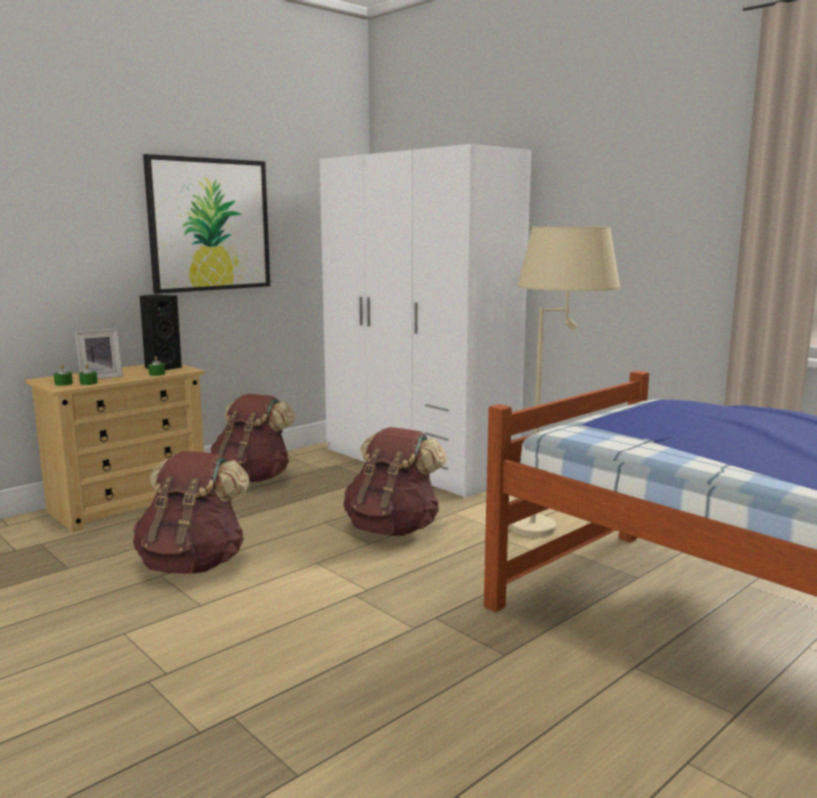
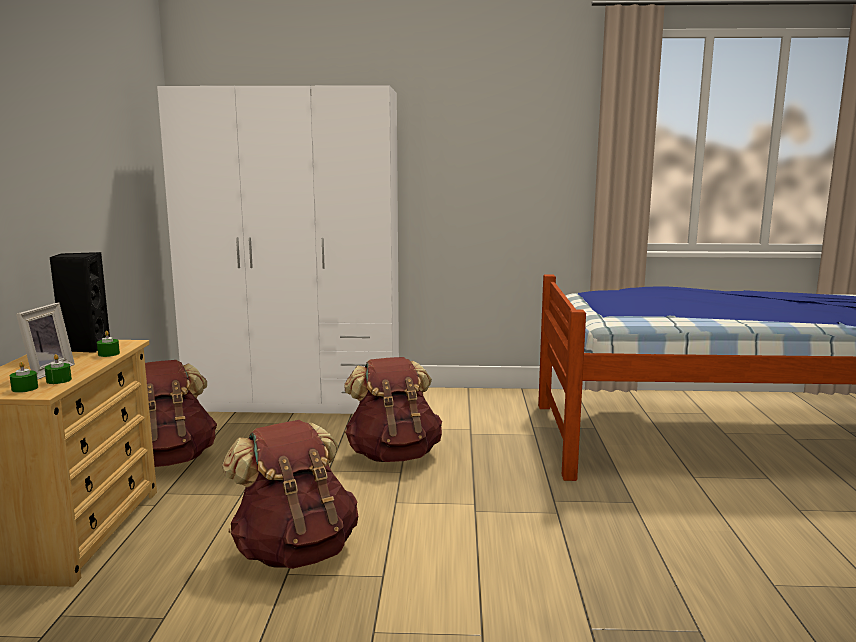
camera: 45 degrees left, 0 degrees up
picture [143,154,270,294] -> none
beige floor lamp [510,227,620,537] -> none

